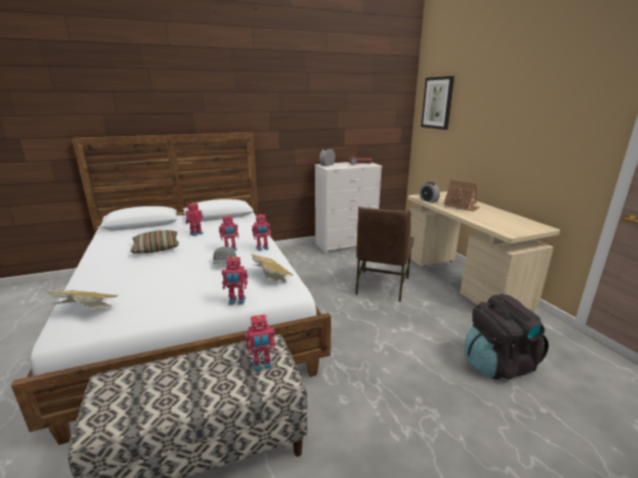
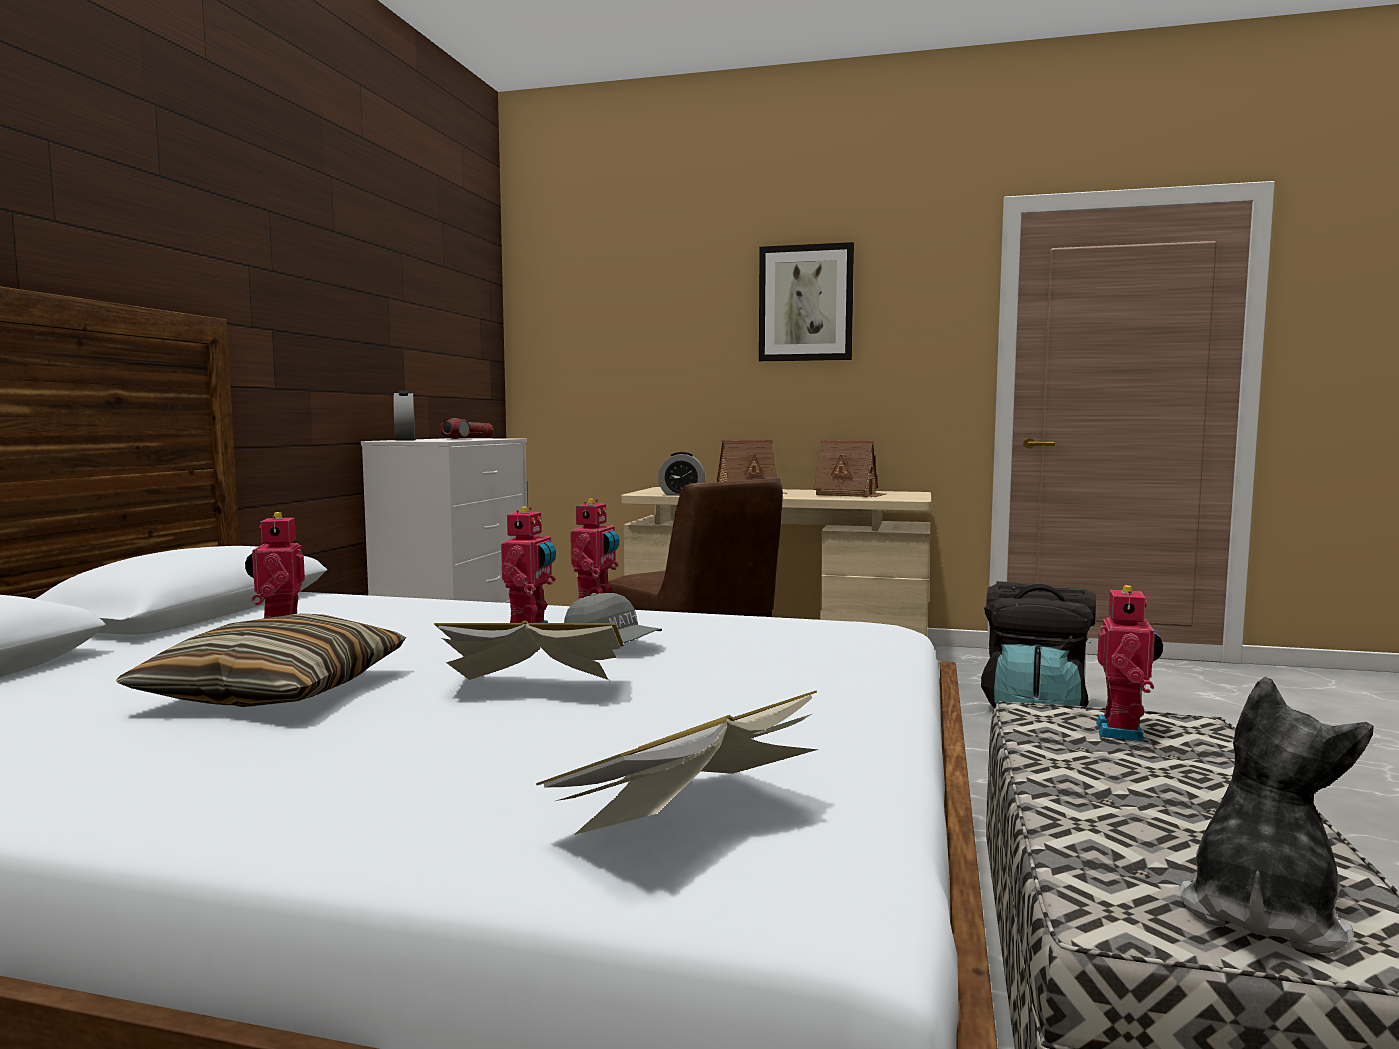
camera: 55 degrees left, 15 degrees down
toy robot [222,256,248,305] -> none
book [250,254,294,283] -> book moved to [434,621,624,680]
picture [421,76,454,130] -> picture moved to [759,242,854,361]
none -> toy house [813,440,887,497]
none -> plush toy [1179,677,1373,953]

